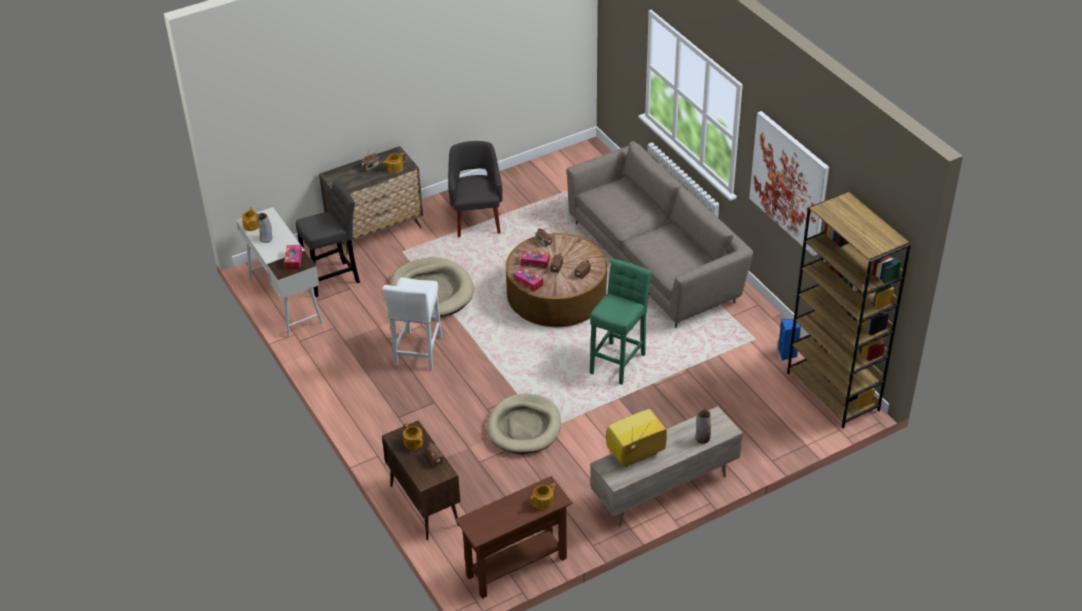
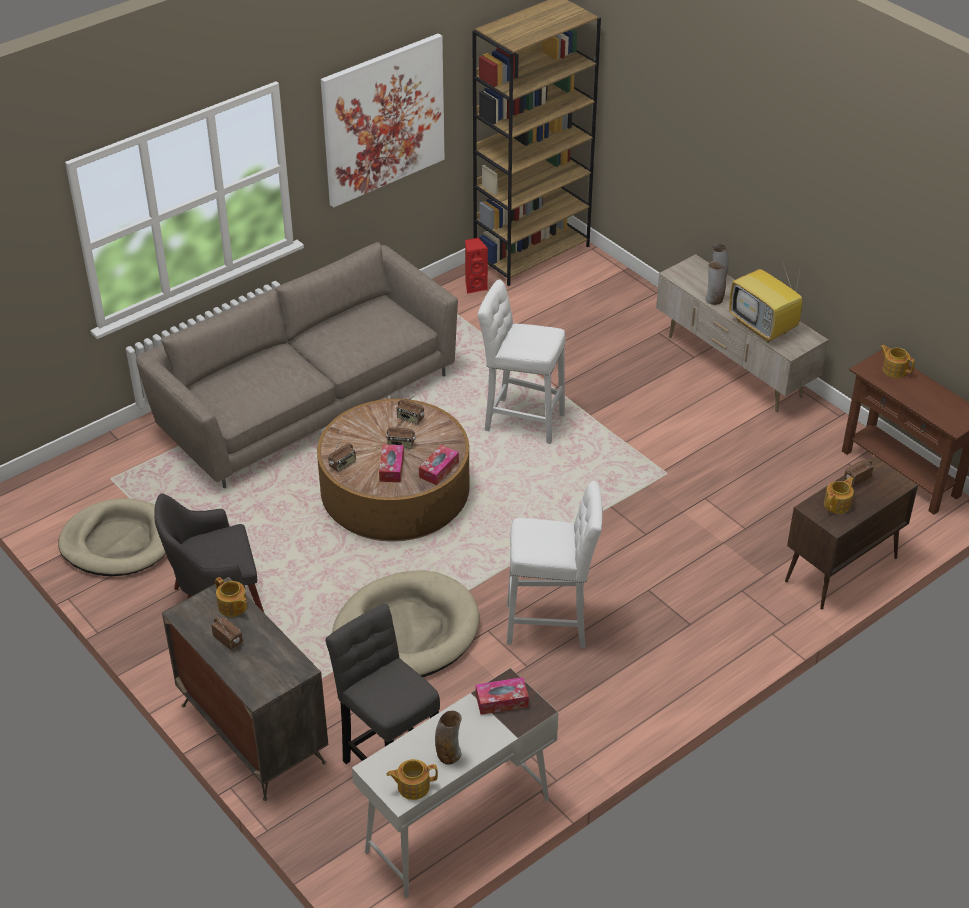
camera: 100 degrees left, 0 degrees up
beige dog bed [487,394,561,454] -> beige dog bed moved to [59,498,166,576]
green stool [590,259,652,385] -> white stool [478,279,565,444]
blue speaker [778,319,801,361] -> red speaker [465,238,488,294]
none -> vase [705,261,726,305]

